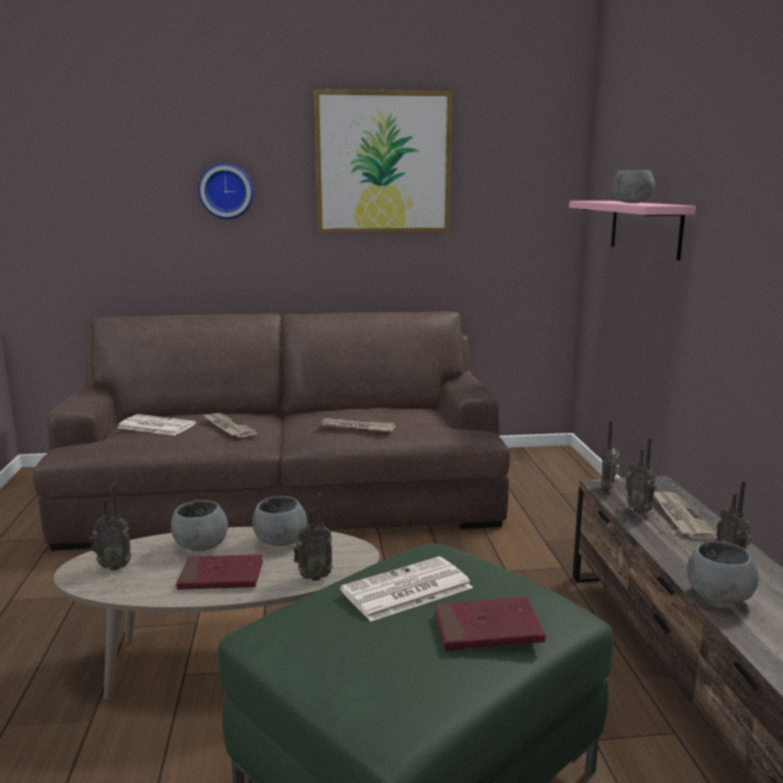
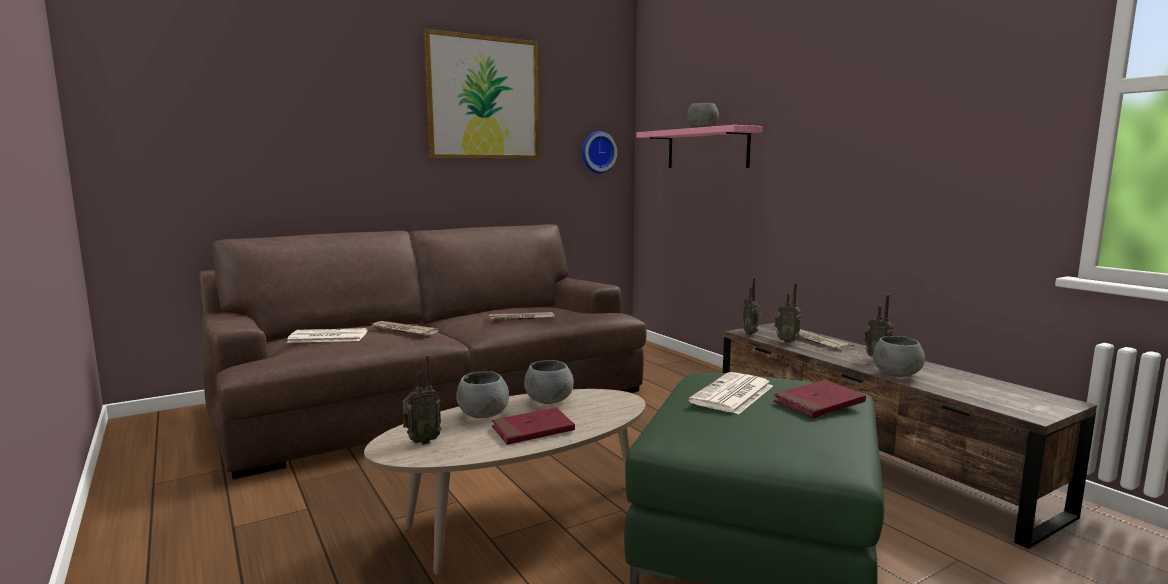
camera: 25 degrees left, 5 degrees down
wall clock [198,163,254,219] -> wall clock moved to [582,131,617,173]
radio [293,493,333,581] -> none

